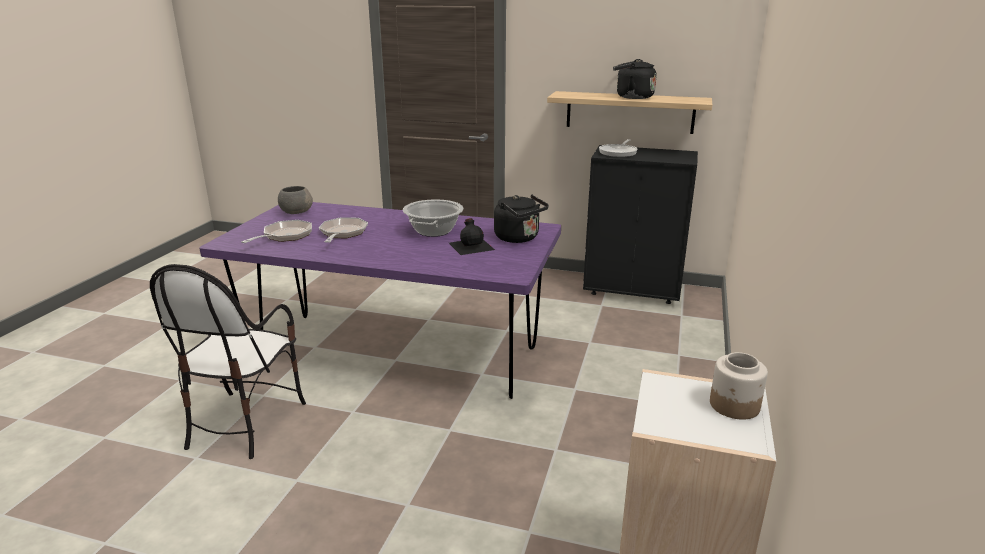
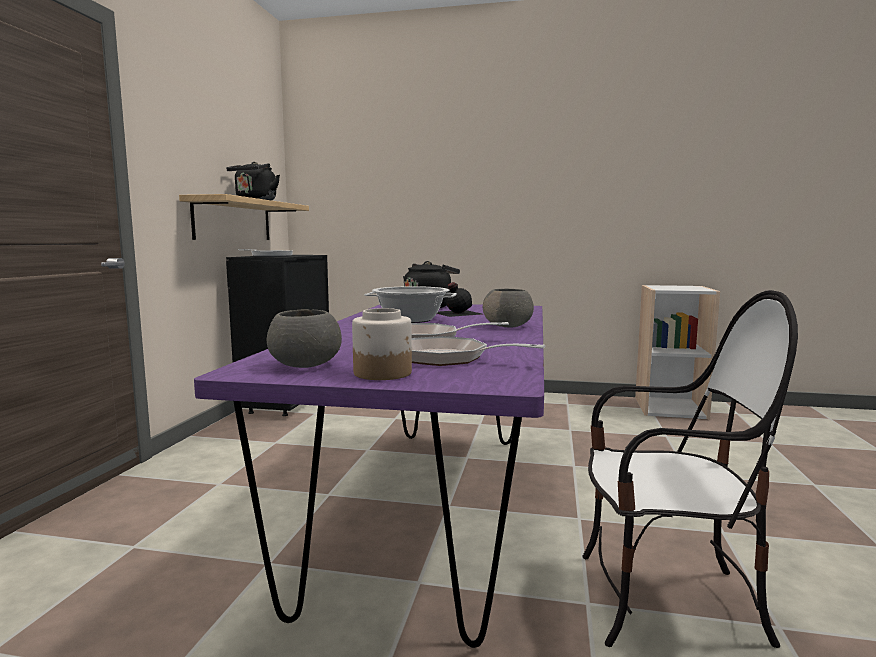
camera: 95 degrees left, 15 degrees down
jar [710,352,768,420] -> jar moved to [352,308,412,380]
none -> grey bowl [483,289,534,327]

